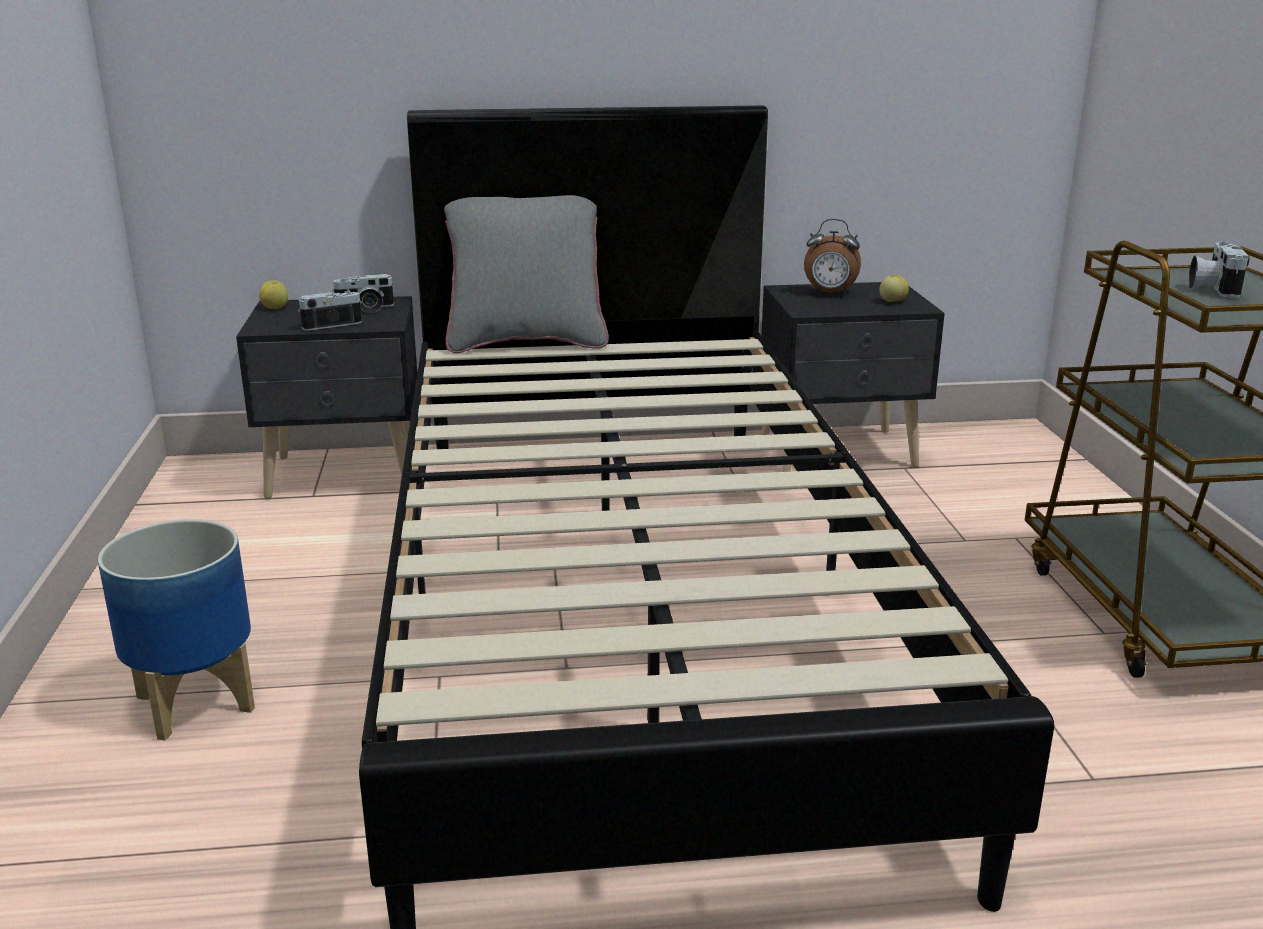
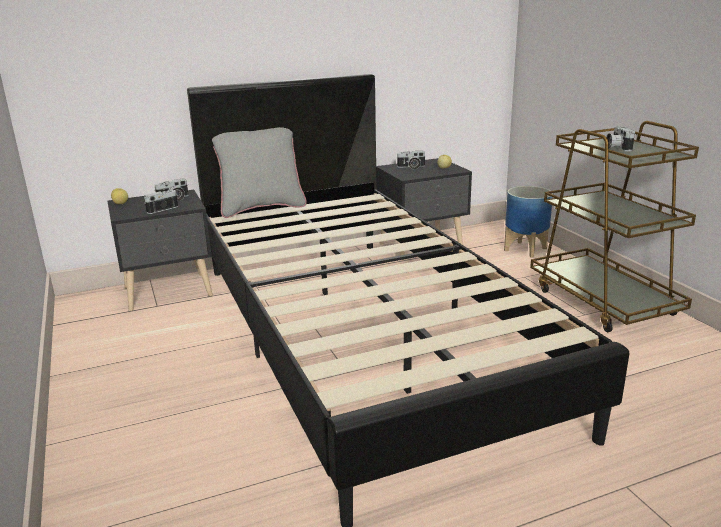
camera: 15 degrees left, 0 degrees up
planter [98,519,255,741] -> planter moved to [504,186,553,258]
alarm clock [804,219,861,295] -> camera [396,151,425,170]

